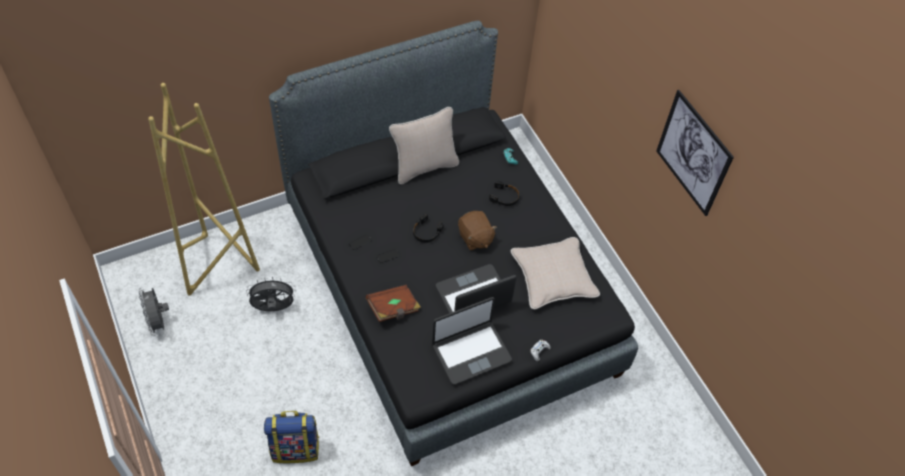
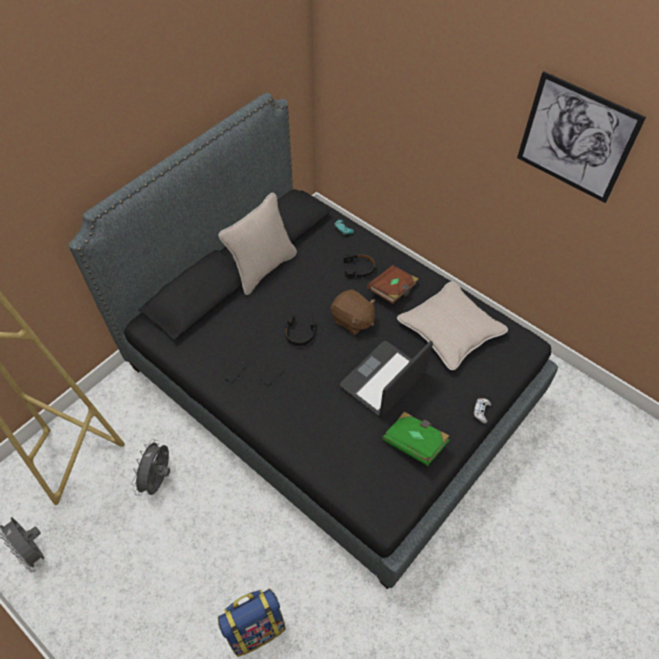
camera: 20 degrees left, 0 degrees up
grey fan [246,277,296,311] -> grey fan turned 45 degrees counterclockwise [132,439,170,496]
brown book [366,285,421,322] -> brown book moved to [367,265,419,304]
laptop [432,297,512,385] -> green book [382,412,450,466]

